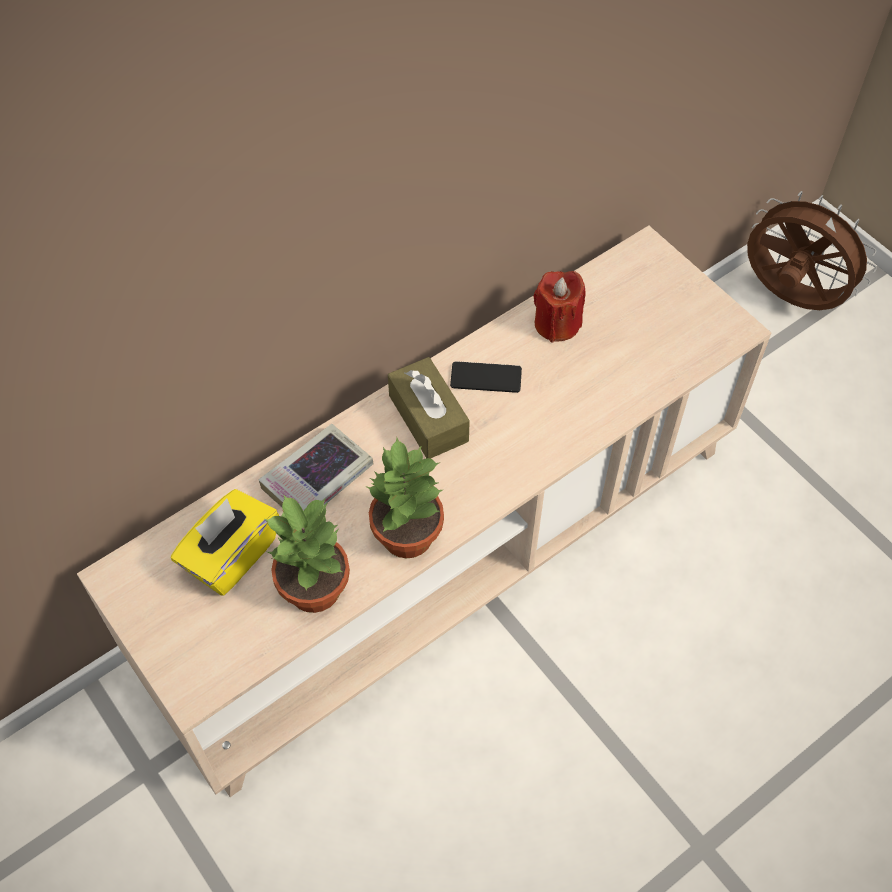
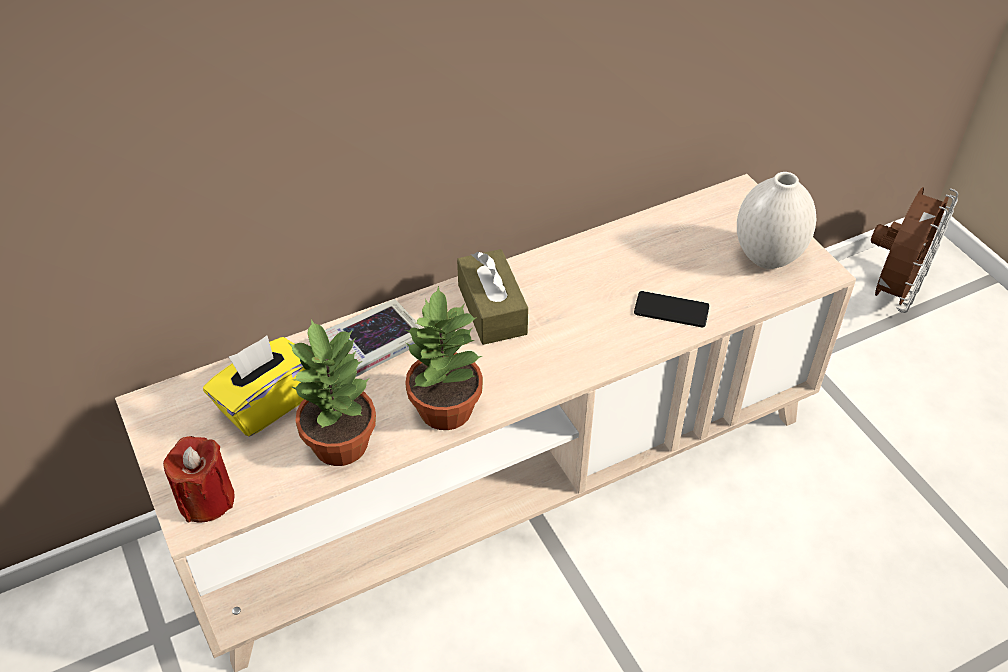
camera: 10 degrees right, 10 degrees down
phone [450,361,522,393] -> phone moved to [634,291,709,327]
red candle [533,271,585,342] -> red candle moved to [163,436,235,523]
brown fan [747,191,877,310] -> brown fan turned 75 degrees clockwise [871,187,958,313]
none -> white vase [737,172,816,269]

